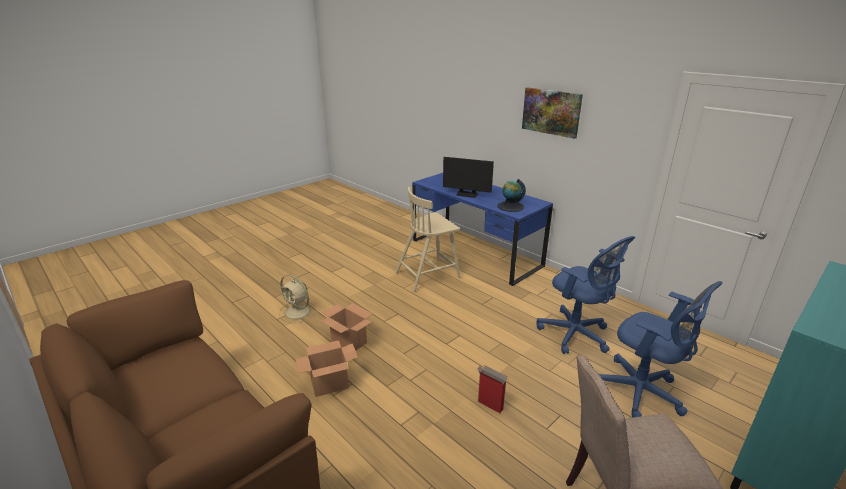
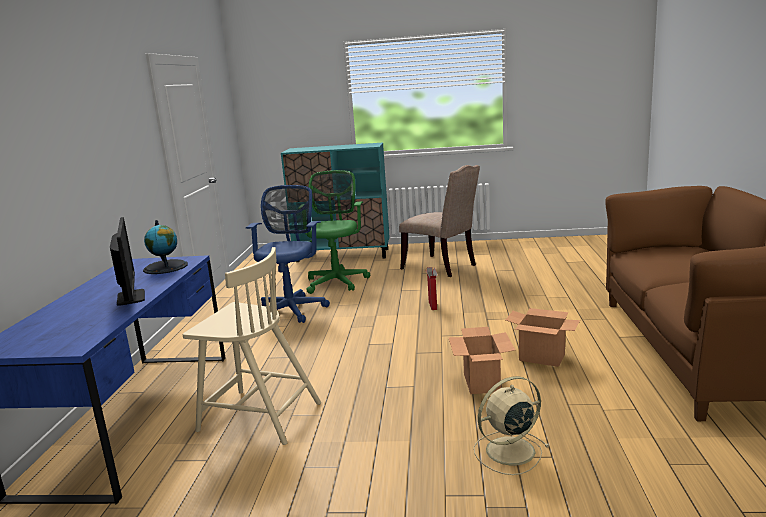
camera: 130 degrees left, 10 degrees down
beige fan [279,275,318,323] -> beige fan turned 105 degrees counterclockwise [474,376,550,475]
picture [522,87,583,139] -> none
blue office chair [599,281,723,418] -> green office chair [305,170,370,294]

